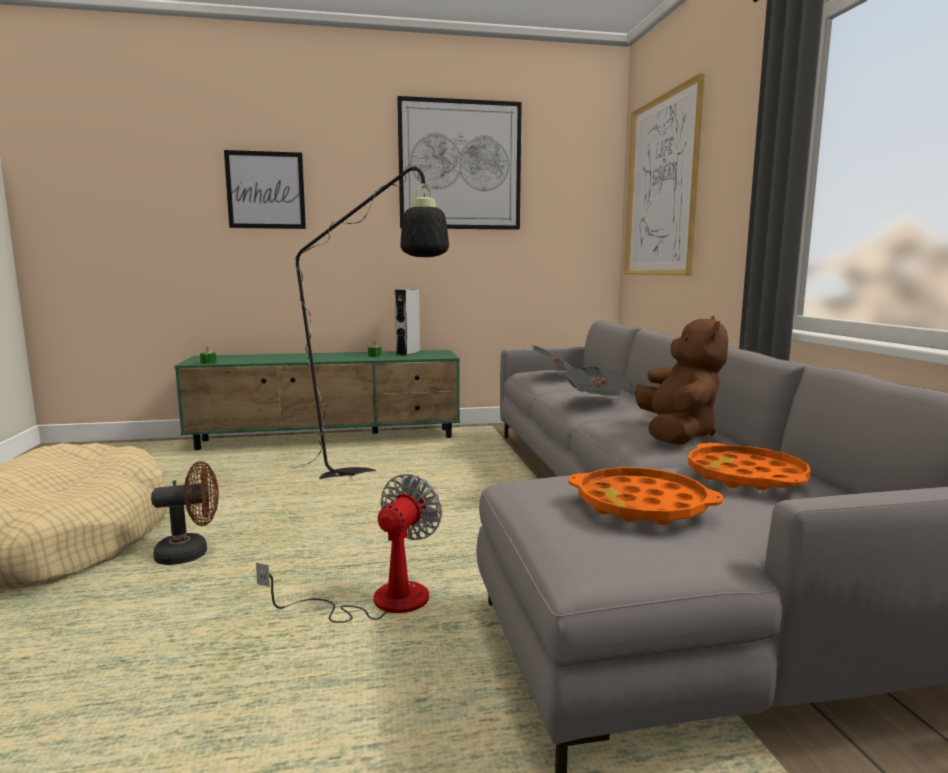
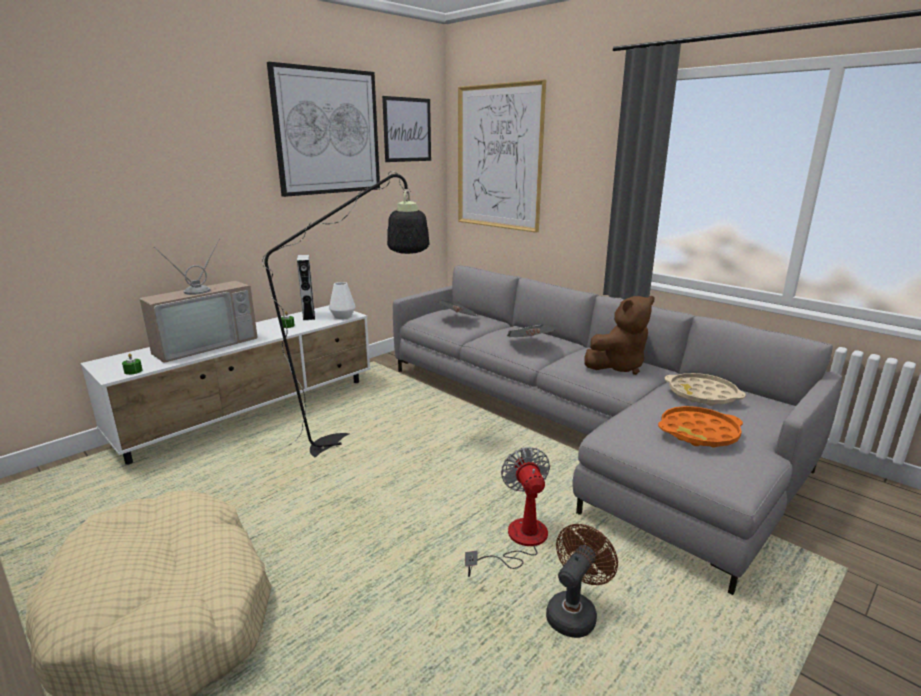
camera: 35 degrees left, 10 degrees up
brown fan [151,461,219,565] -> brown fan moved to [546,524,618,638]
green tv stand [175,350,460,450] -> white tv stand [80,305,371,465]
picture [224,150,306,229] -> picture moved to [382,96,431,162]
brown plush toy [635,315,728,445] -> brown plush toy turned 90 degrees clockwise [584,296,655,375]
orange tray [688,443,811,490] -> beige tray [664,373,746,406]
none -> television [140,239,258,363]
none -> white vase [329,282,356,319]

